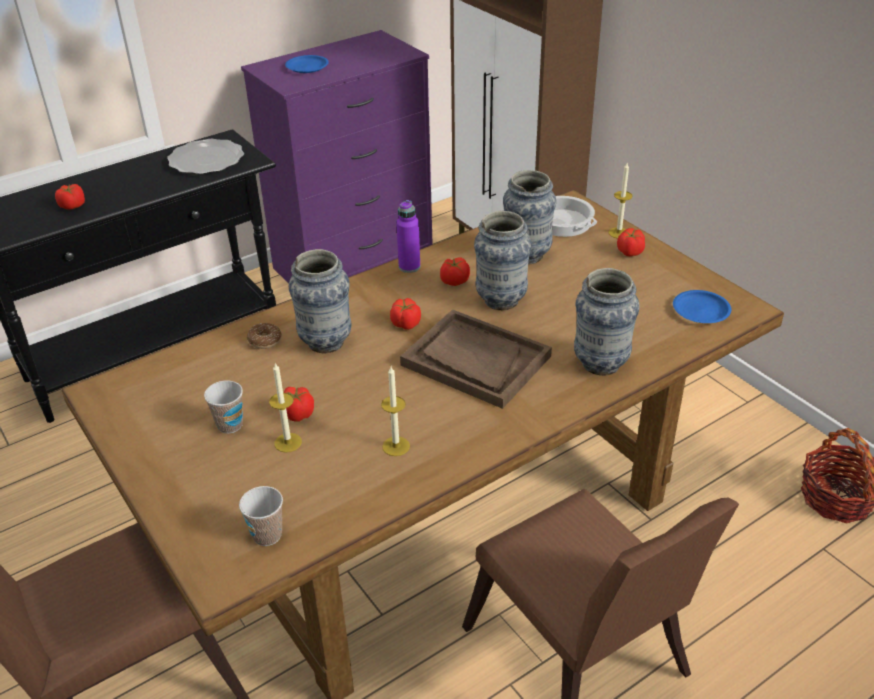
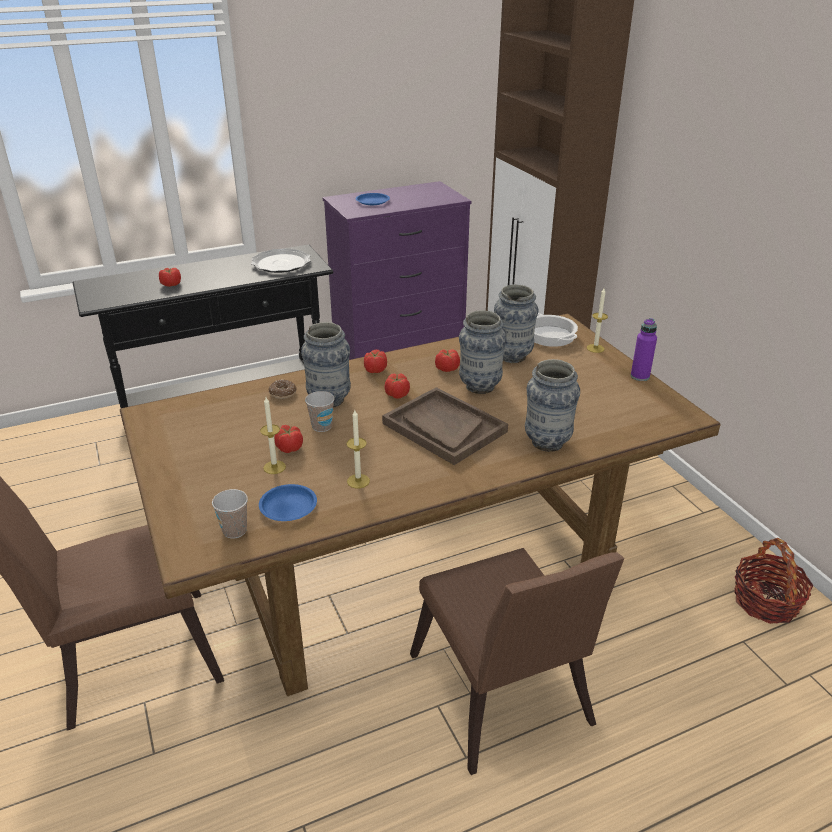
camera: 10 degrees right, 5 degrees down
cup [204,380,243,434] -> cup moved to [305,391,334,432]
purple bottle [396,200,420,273] -> purple bottle moved to [631,318,657,381]
tomato [617,228,645,256] -> tomato moved to [364,350,387,373]
blue plate [673,290,731,323] -> blue plate moved to [259,484,317,521]

